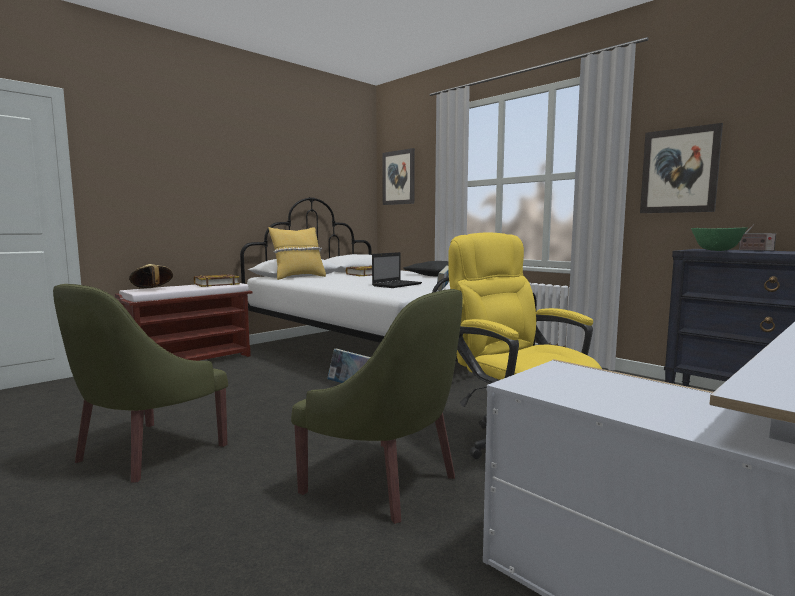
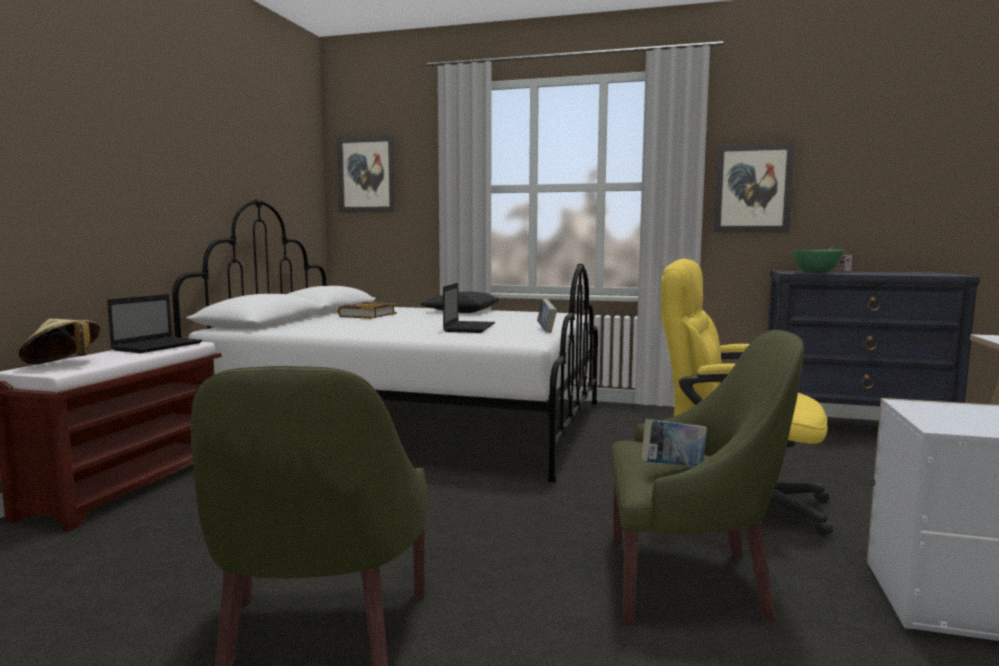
camera: 30 degrees left, 0 degrees up
book [194,274,240,287] -> laptop [107,294,202,353]
yellow pillow [269,227,326,280] -> none

